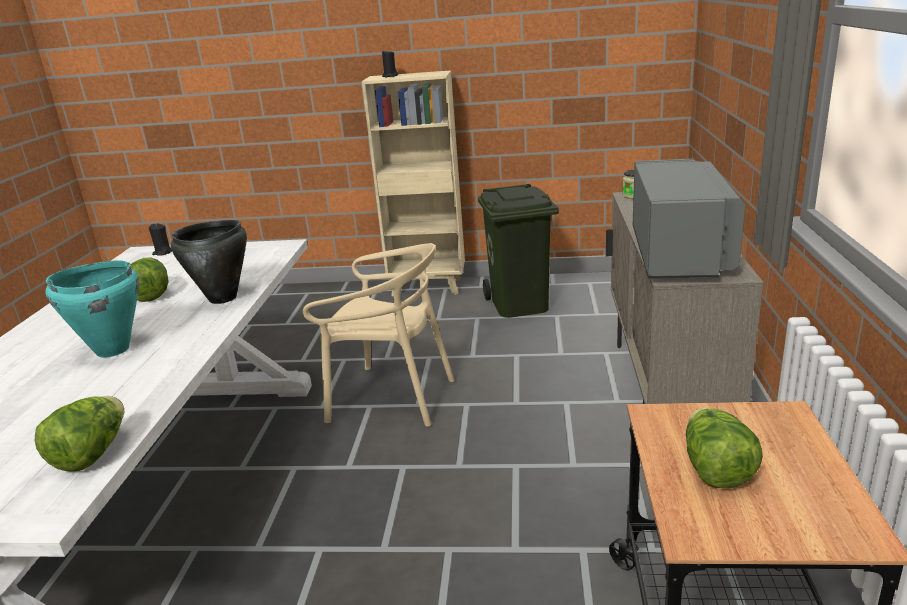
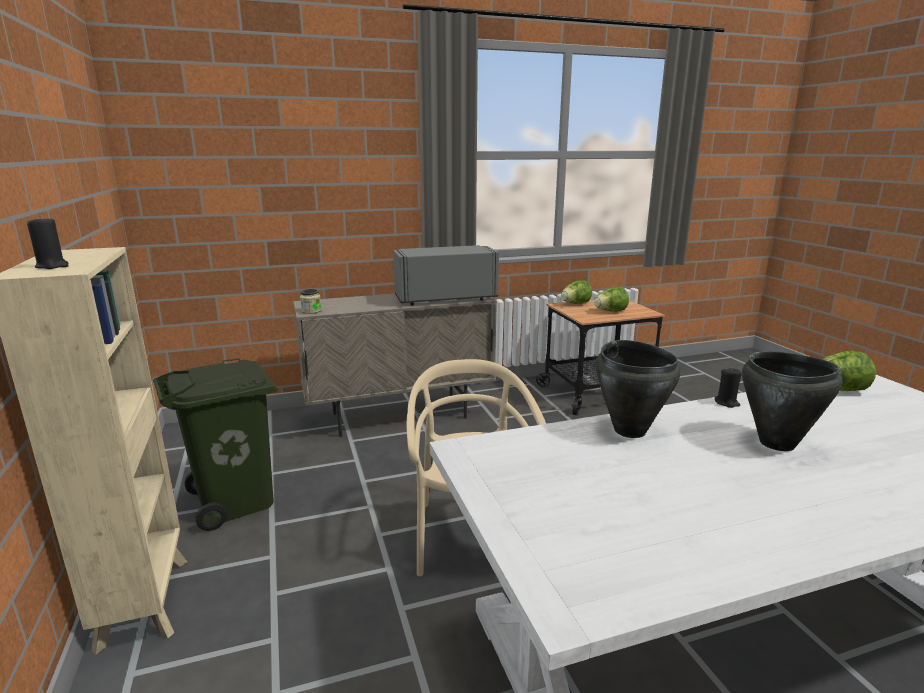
camera: 115 degrees left, 5 degrees down
turquoise cooking pot [45,261,139,358] -> black cooking pot [742,351,843,451]
lettuce [131,258,169,302] -> lettuce moved to [561,280,592,304]
black candle [149,223,172,256] -> black candle moved to [714,367,742,408]

